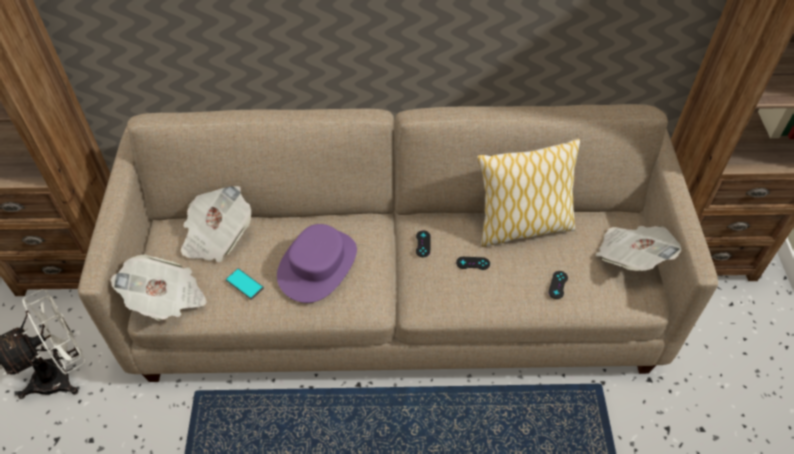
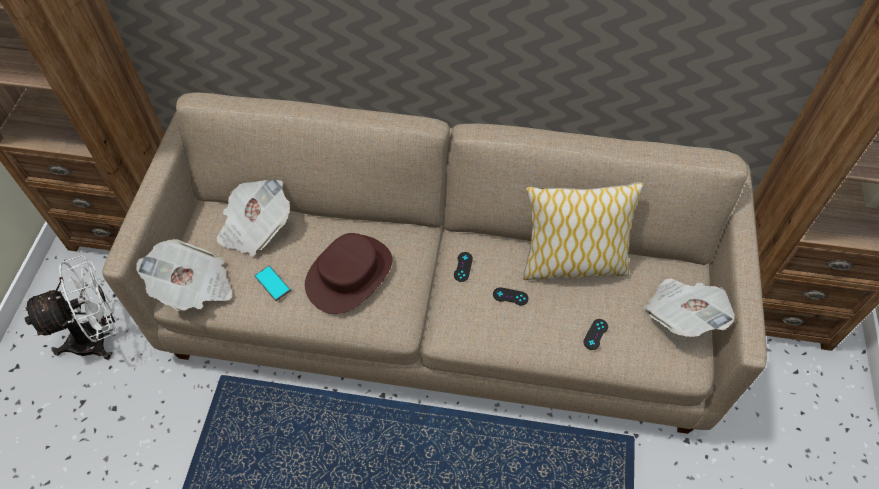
camera: 10 degrees right, 5 degrees up
purple hat [277,224,357,303] -> brown hat [305,233,392,314]

